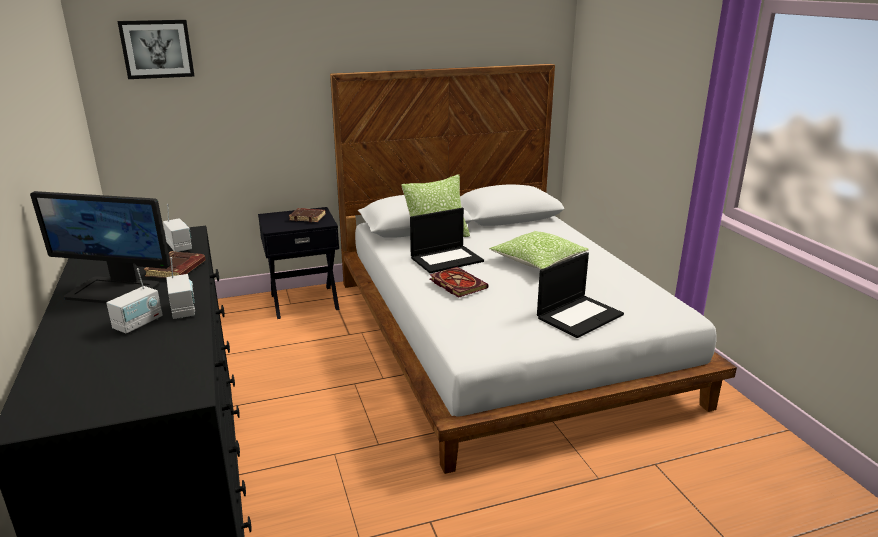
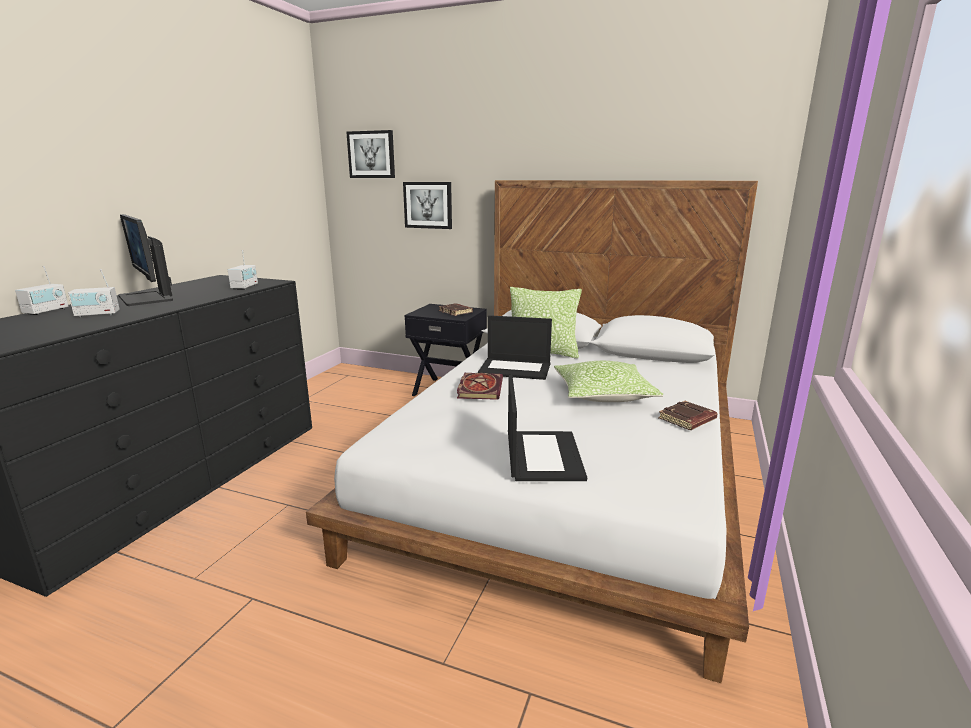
camera: 40 degrees right, 5 degrees down
brown book [144,251,205,278] -> brown book moved to [658,401,718,430]
radio [166,257,195,319] -> radio moved to [15,266,68,315]
laptop [537,252,624,338] -> laptop turned 90 degrees counterclockwise [508,375,587,481]
none -> picture [403,182,452,229]

